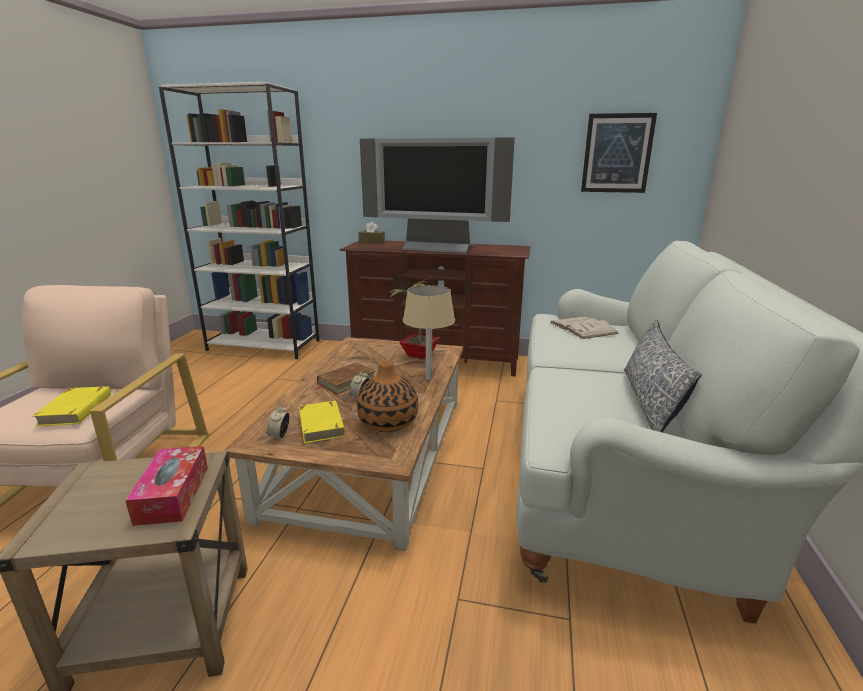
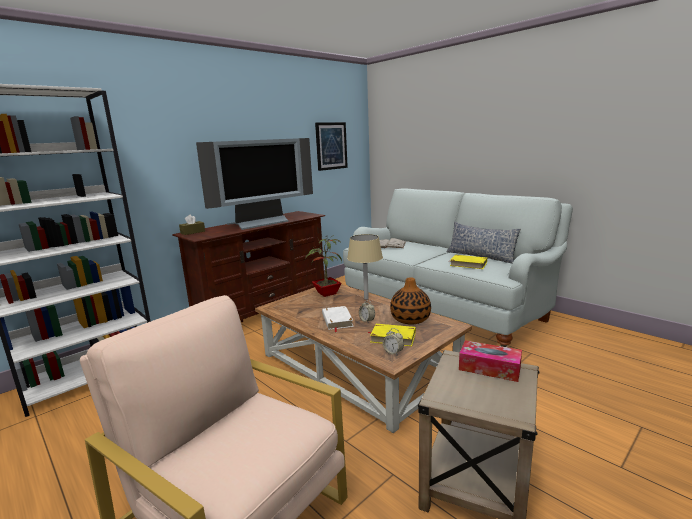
camera: 55 degrees left, 5 degrees down
yellow book [33,386,111,426] -> yellow book moved to [450,255,487,269]
brown book [315,362,375,394] -> white book [322,306,354,332]

